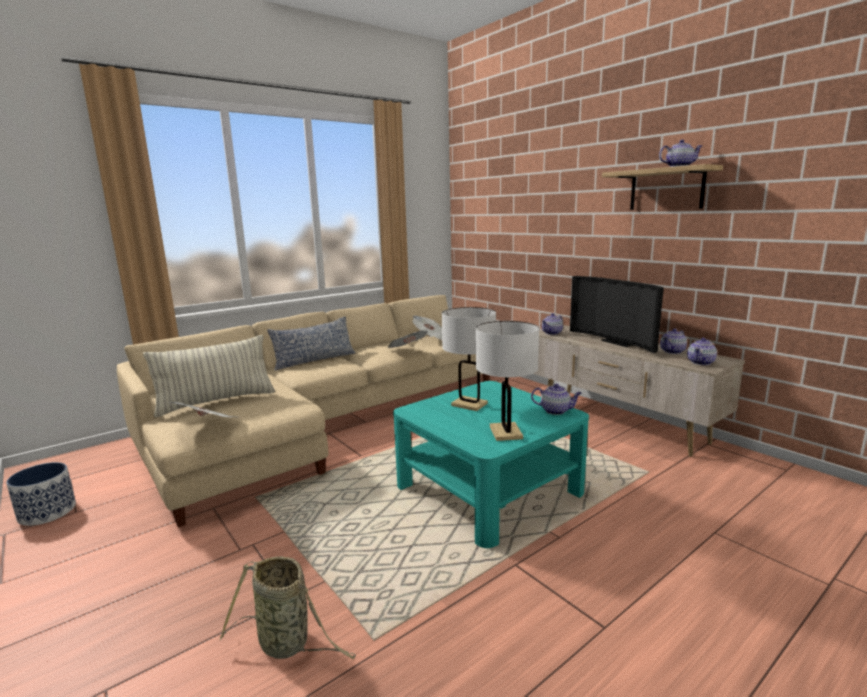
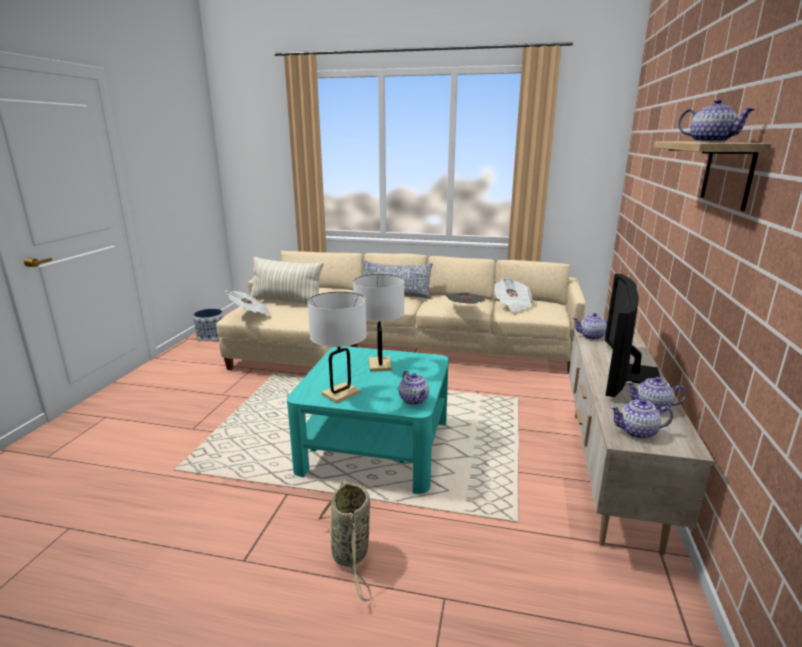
camera: 50 degrees right, 5 degrees up
basket [220,556,356,659] -> basket moved to [316,479,372,601]

